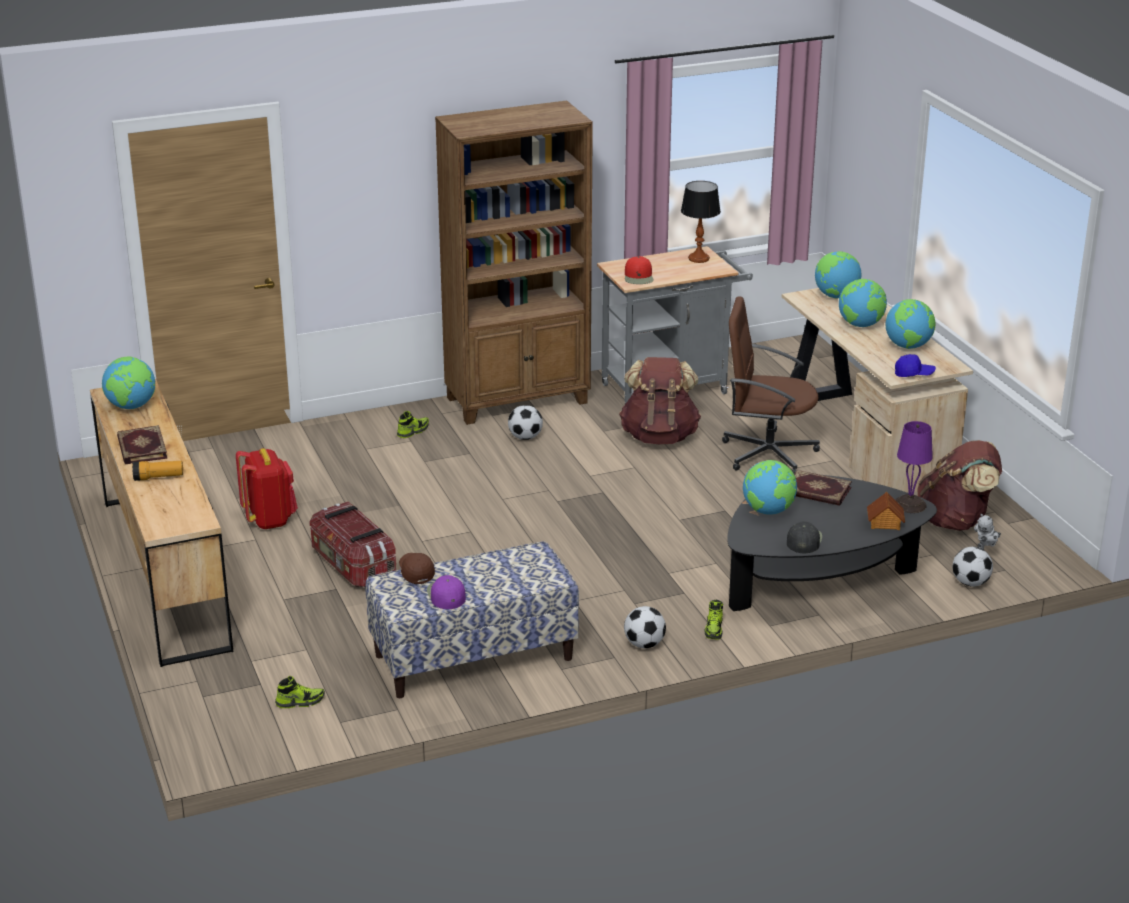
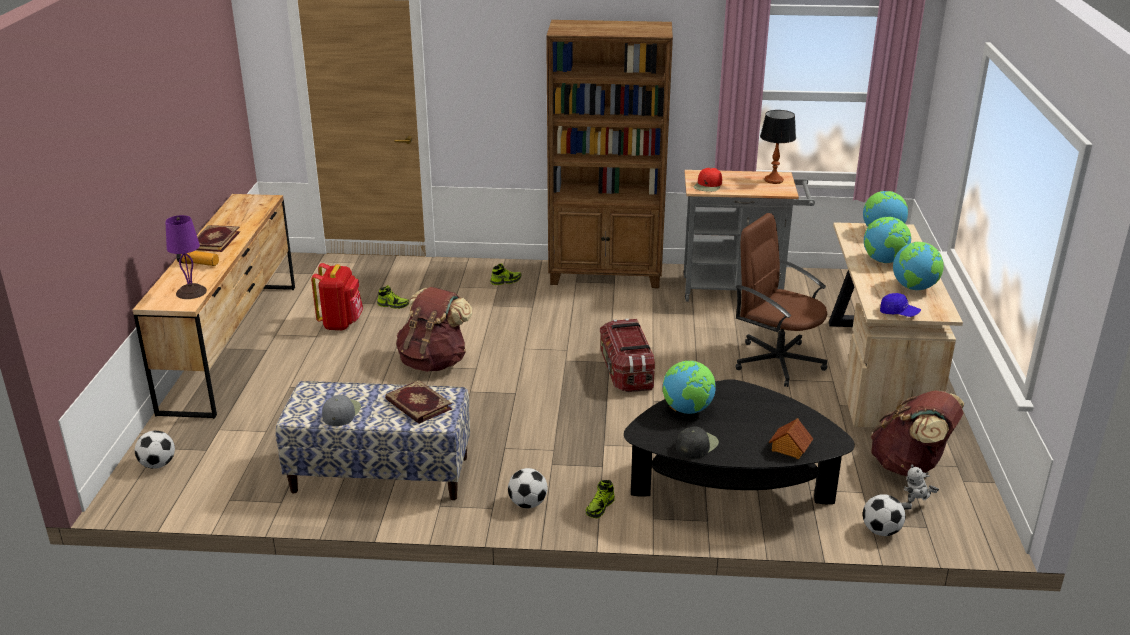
camera: 25 degrees right, 0 degrees up
globe [102,357,155,409] -> none
shoe [275,676,325,708] -> shoe moved to [377,285,409,309]
storage box [309,501,396,588] -> storage box moved to [600,319,655,392]
brown cap [399,553,435,584] -> none
purple cap [427,575,466,609] -> grey cap [322,395,361,426]
football [508,405,543,440] -> football moved to [135,431,175,469]
brown backpack [619,357,701,444] -> brown backpack moved to [396,287,472,372]
book [794,470,852,506] -> book moved to [385,380,452,424]
purple table lamp [895,421,933,513] -> purple table lamp moved to [165,215,207,299]

